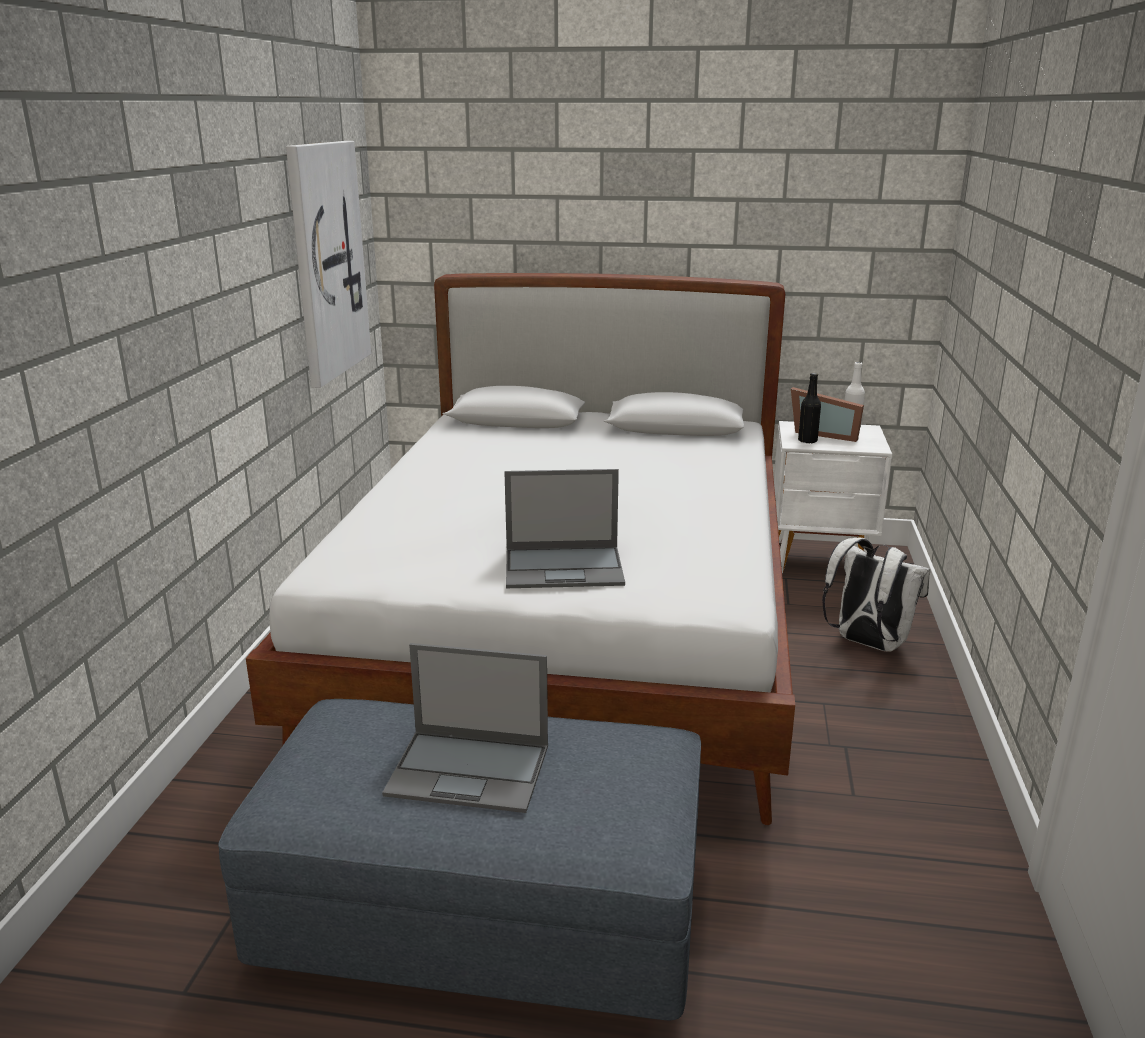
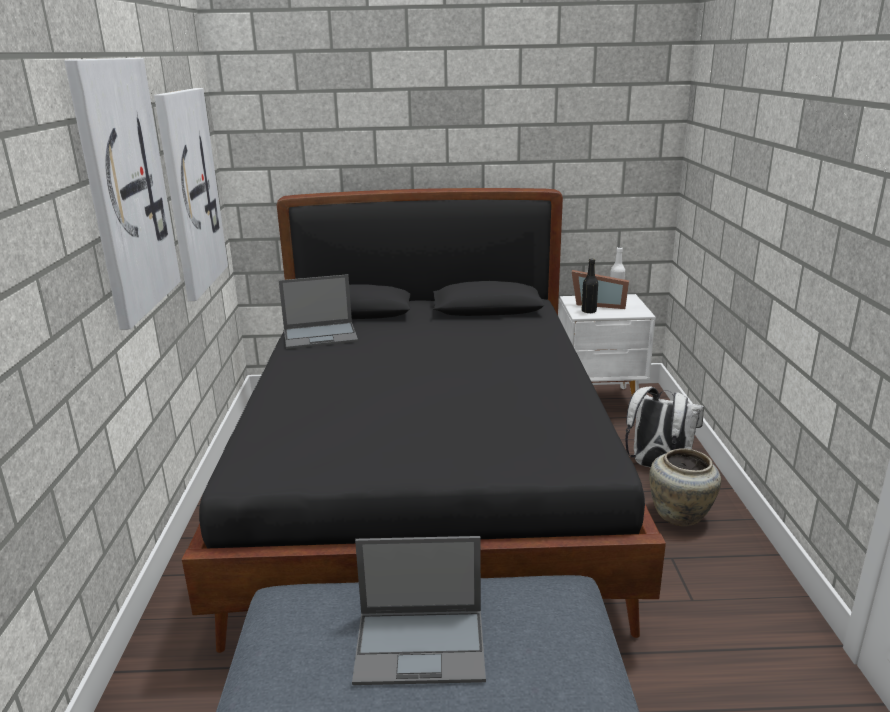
camera: 10 degrees left, 0 degrees up
white bed [246,273,795,825] -> black bed [182,188,666,653]
laptop [504,469,625,588] -> laptop moved to [279,274,358,349]
none -> picture [64,58,181,330]
none -> beige vase [649,448,721,526]

